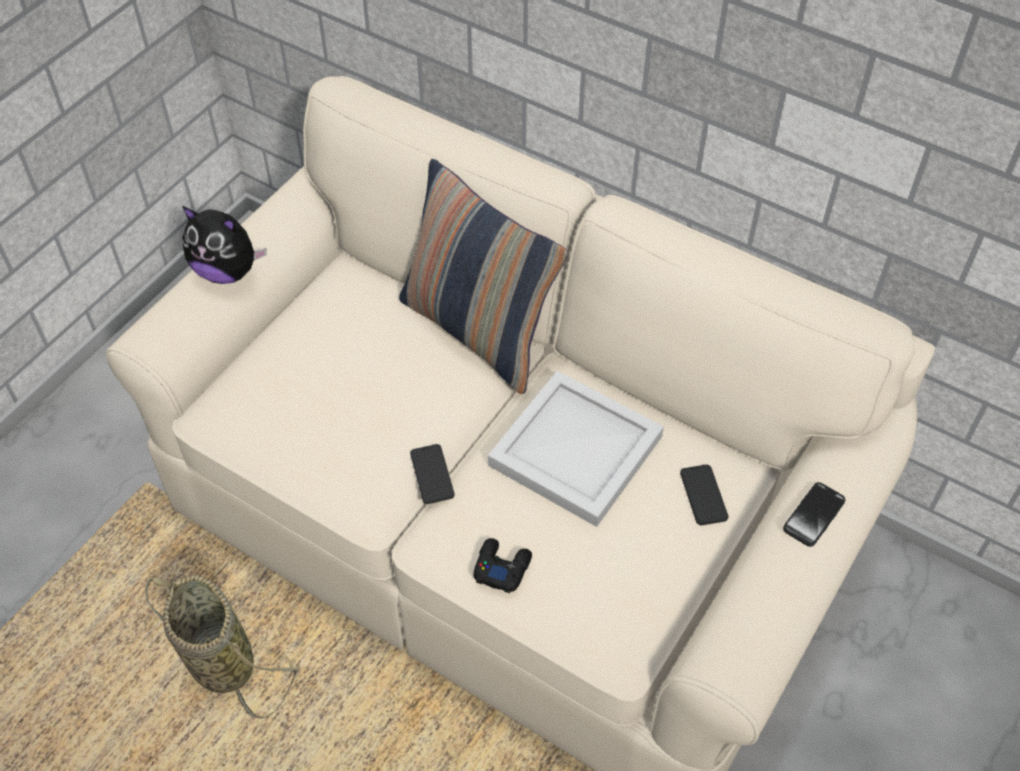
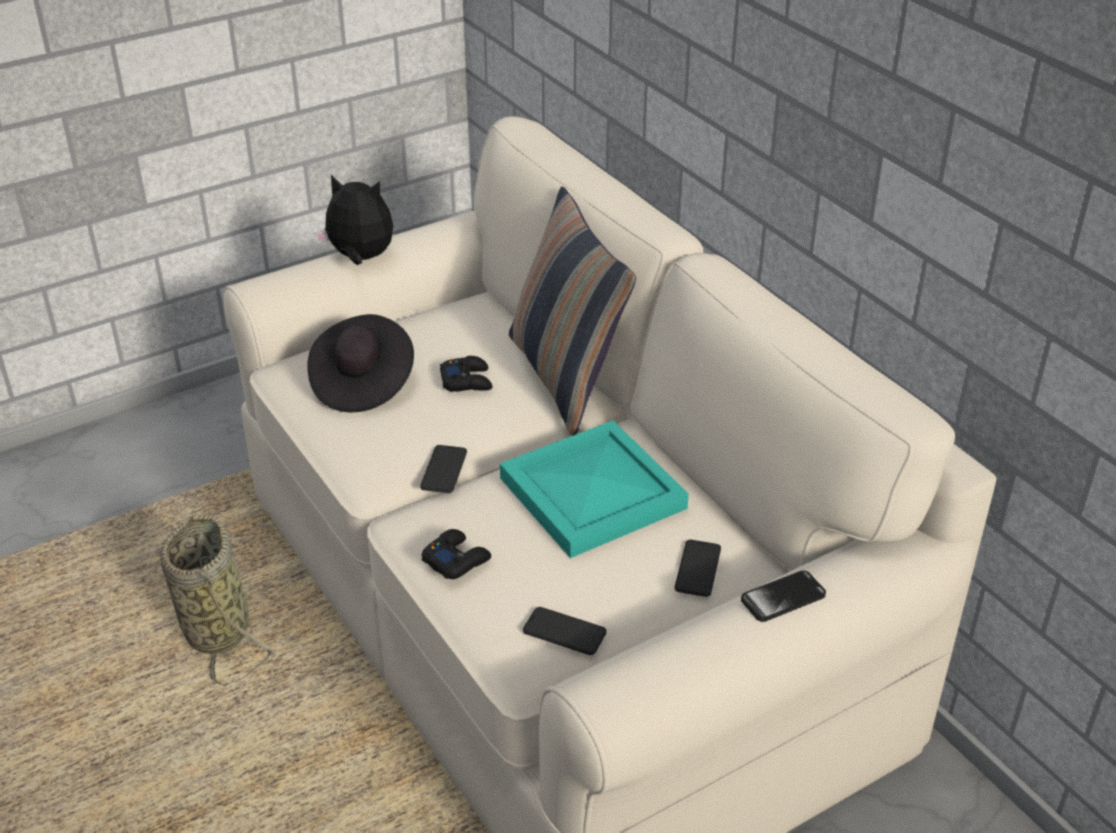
camera: 25 degrees right, 15 degrees down
plush toy [182,206,267,284] -> plush toy turned 150 degrees clockwise [314,175,393,265]
white tray [488,371,664,527] -> turquoise tray [500,420,689,558]
none -> black hat [307,314,414,412]
none -> black game controller [440,356,492,392]
none -> phone [523,607,606,655]

